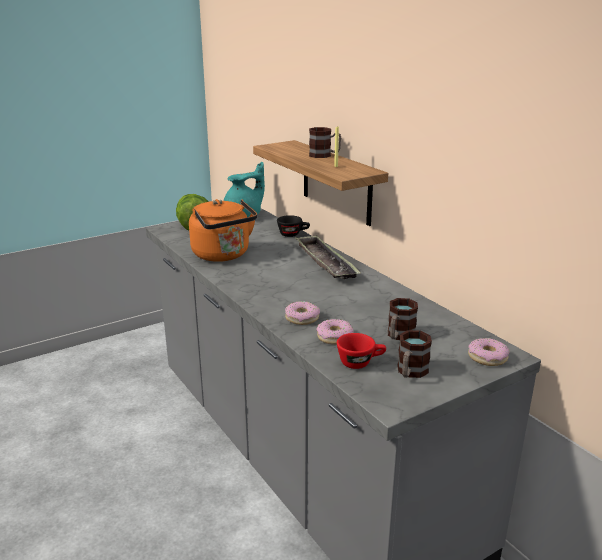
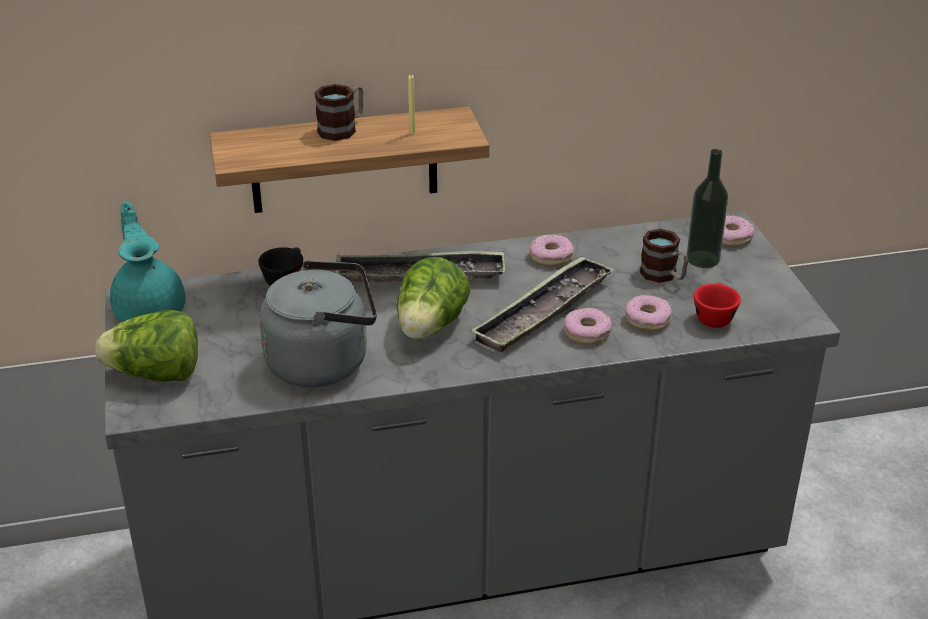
camera: 70 degrees left, 10 degrees up
orange kettle [189,199,257,262] -> grey kettle [259,260,377,387]
mug [397,330,432,378] -> none
none -> lettuce [397,257,470,339]
none -> tray [471,256,614,352]
none -> donut [529,235,574,266]
none -> bottle [687,149,728,268]

